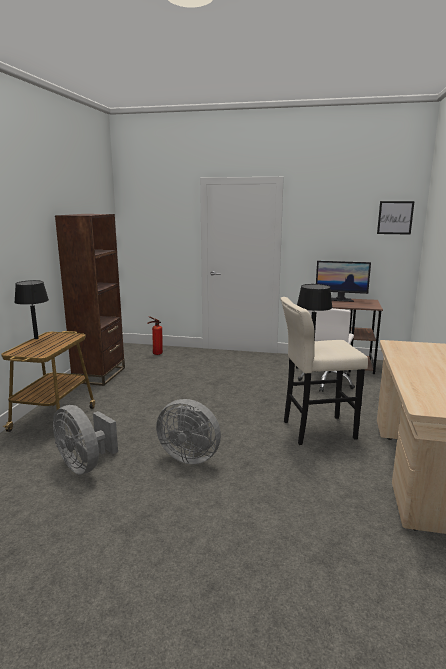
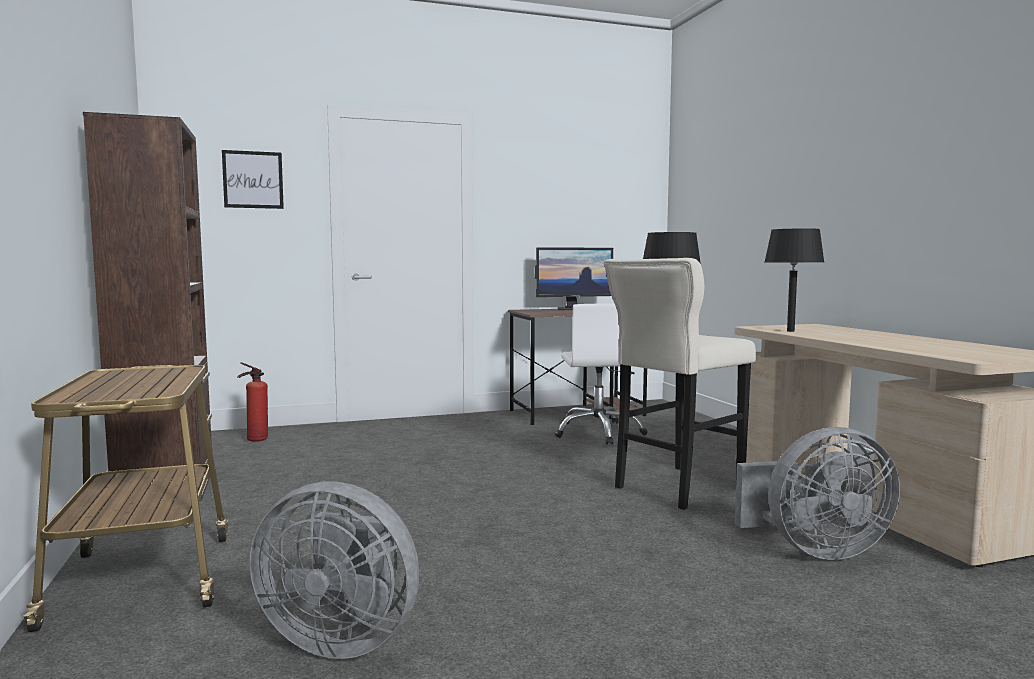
camera: 30 degrees left, 10 degrees down
black table lamp [14,280,49,339] -> black table lamp moved to [765,228,824,332]
grey fan [156,399,221,464] -> grey fan moved to [735,427,900,560]
picture [377,201,414,235] -> picture moved to [222,150,284,209]

